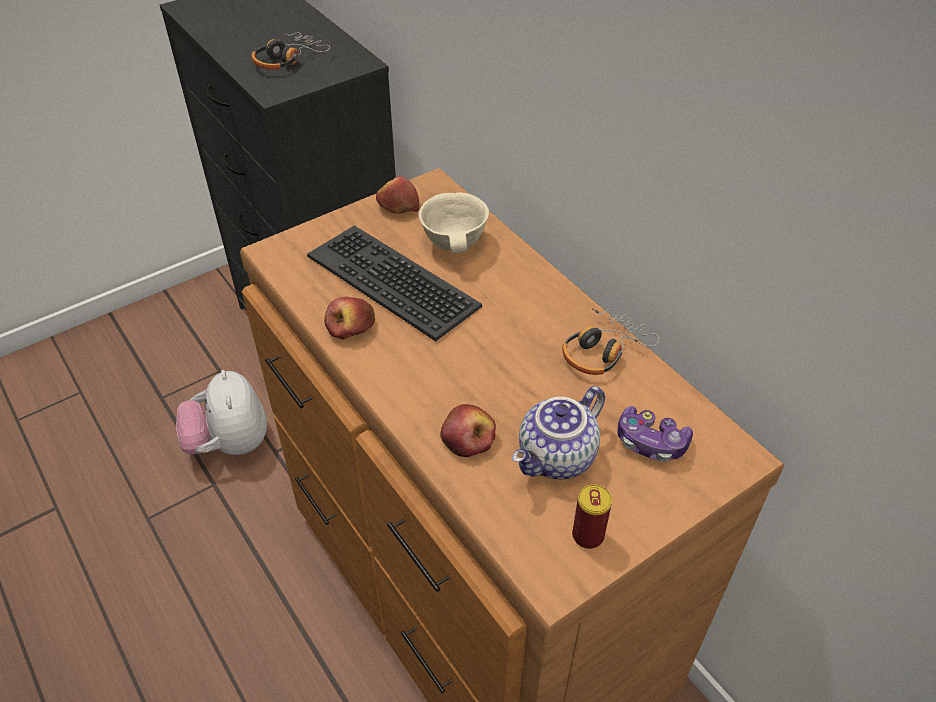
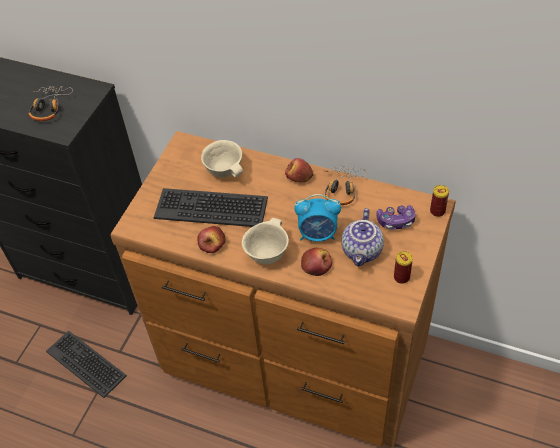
camera: 30 degrees left, 5 degrees up
plush toy [176,370,267,455] -> keyboard [46,331,127,398]
apple [376,176,419,214] -> apple moved to [285,158,314,183]
none -> beige bowl [242,218,289,264]
none -> alarm clock [294,194,341,242]
none -> can [430,185,449,217]

